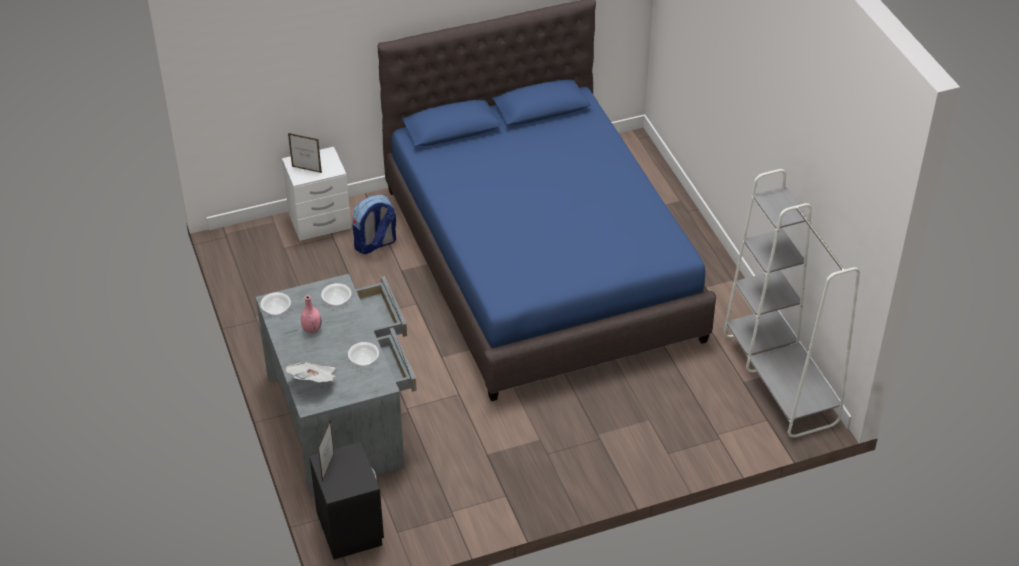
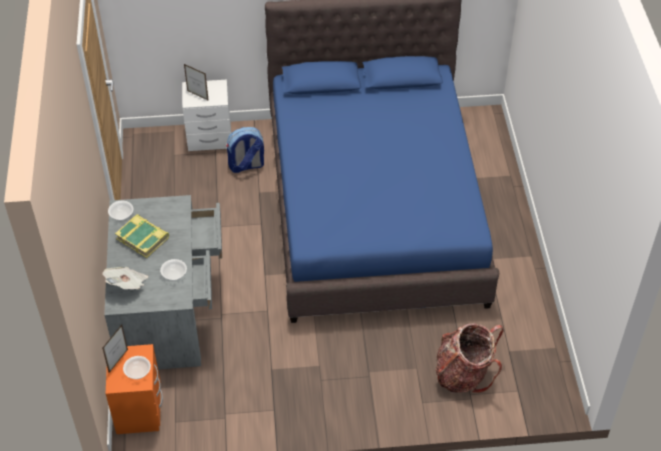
camera: 15 degrees right, 5 degrees up
pink vase [301,295,322,333] -> book [115,214,169,258]
black nightstand [309,442,384,559] -> orange nightstand [106,344,163,434]
bowl [321,283,351,306] -> bowl moved to [123,356,151,379]
grey clothes rack [724,169,860,438] -> none
none -> backpack [436,323,504,393]

